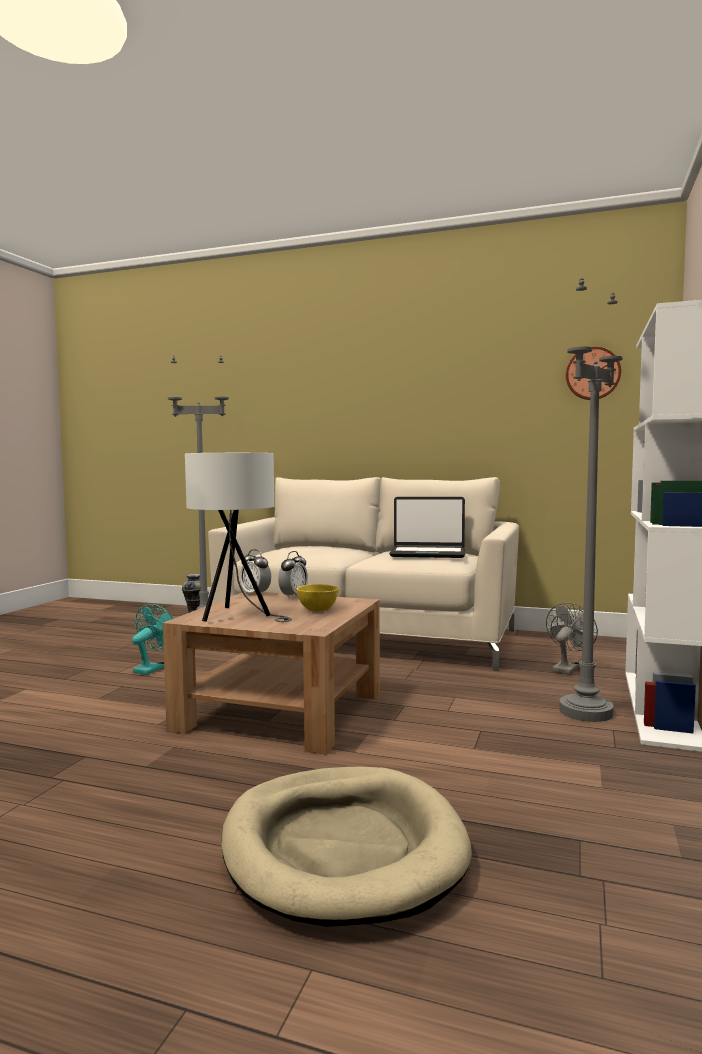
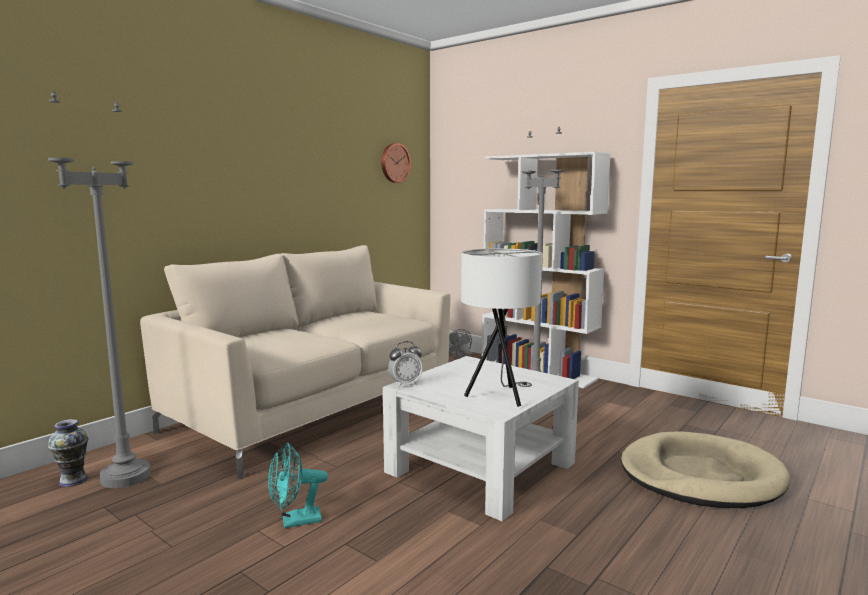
camera: 70 degrees left, 5 degrees up
turquoise fan [132,604,173,675] -> turquoise fan turned 60 degrees counterclockwise [268,443,328,528]
brown coffee table [163,591,380,755] -> white coffee table [383,356,579,521]
alarm clock [278,551,308,599] -> none
yellow bowl [296,584,339,611] -> none
laptop [389,497,465,558] -> none

